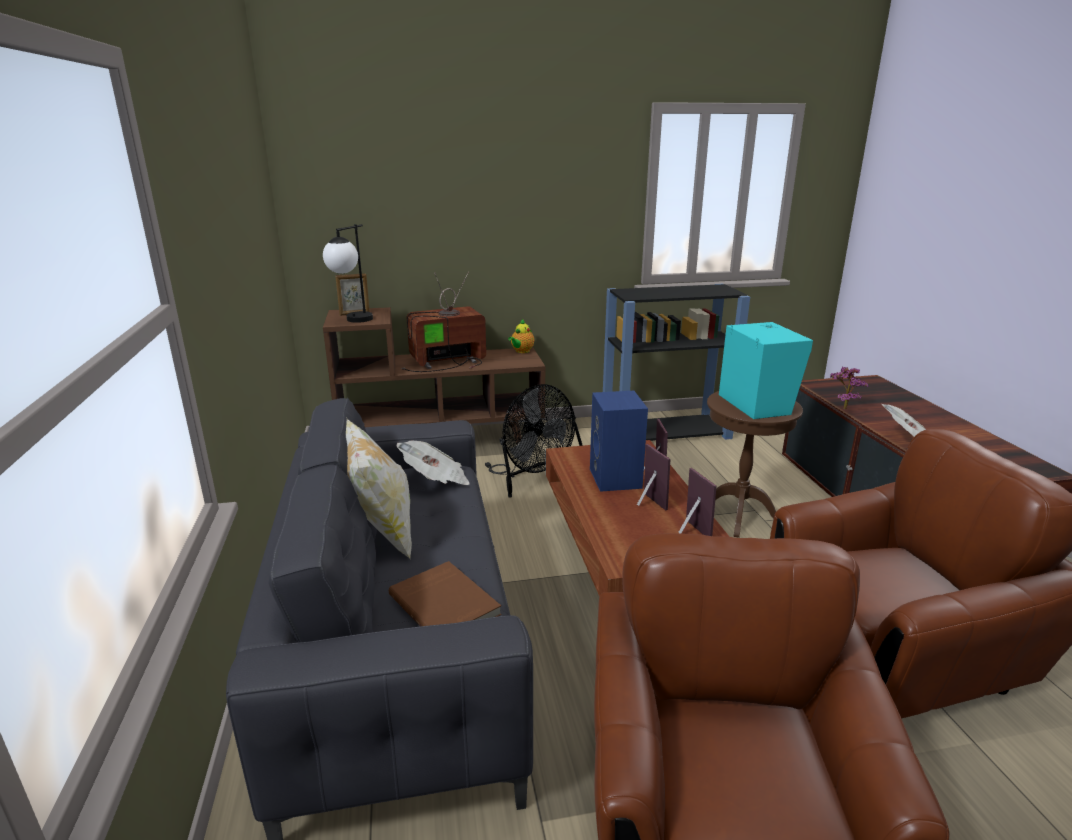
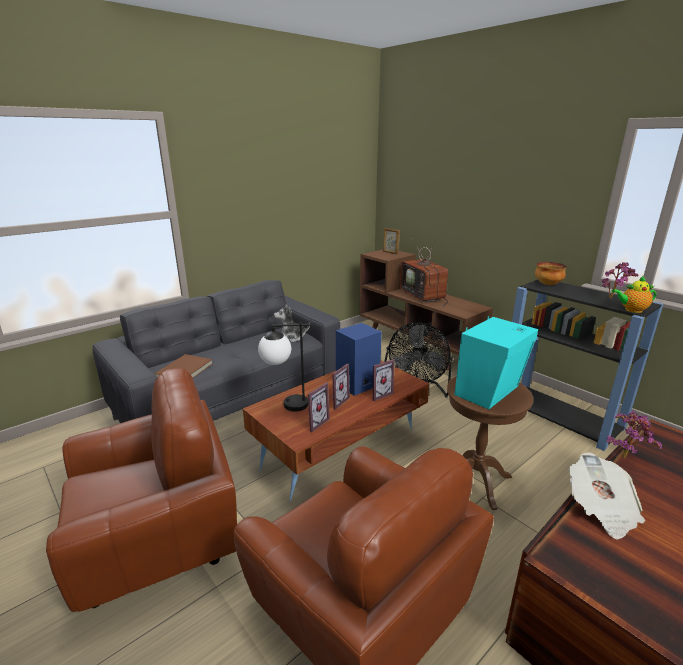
camera: 60 degrees right, 0 degrees up
table lamp [323,224,373,323] -> table lamp moved to [258,323,311,412]
pillow [346,417,412,560] -> none
newspaper [396,441,470,485] -> plush toy [274,305,310,342]
television [402,271,486,372] -> television turned 150 degrees counterclockwise [400,236,448,306]
teapot [508,319,534,353] -> teapot moved to [611,276,657,313]
none -> bowl [535,262,567,285]
none -> potted plant [602,262,638,298]

